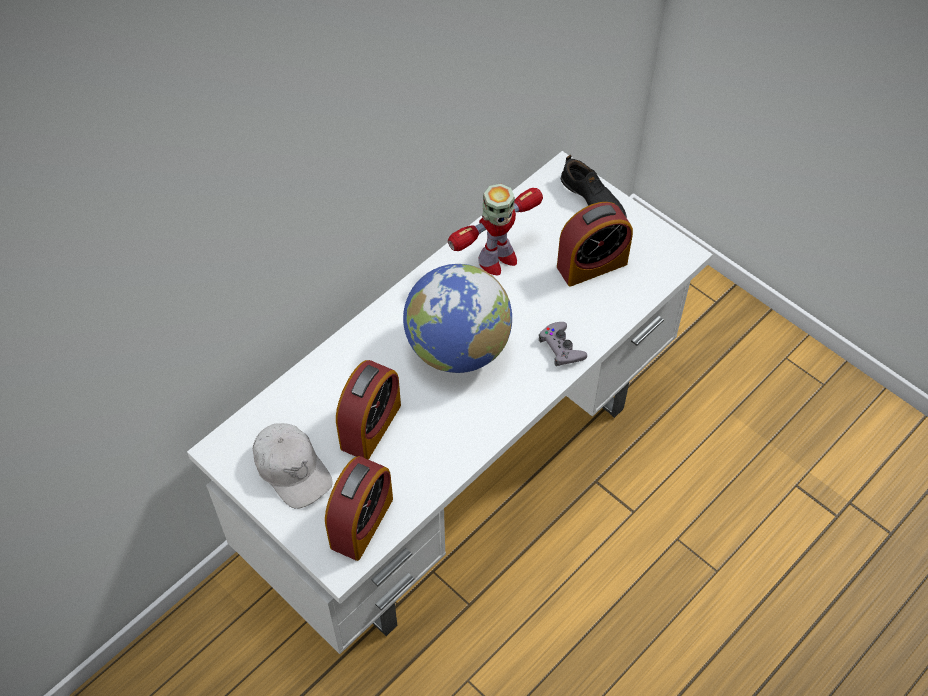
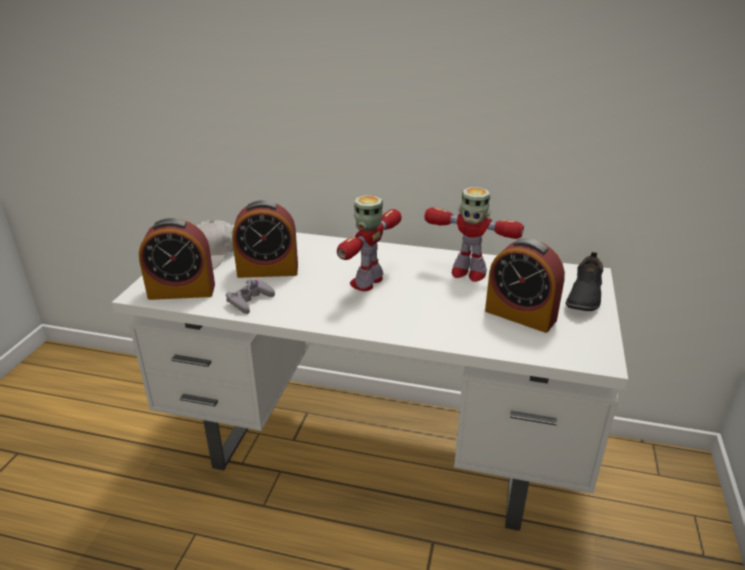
camera: 60 degrees right, 25 degrees down
globe [403,264,512,373] -> toy robot [337,195,402,291]
grey game controller [539,322,587,367] -> grey game controller moved to [226,280,275,314]

